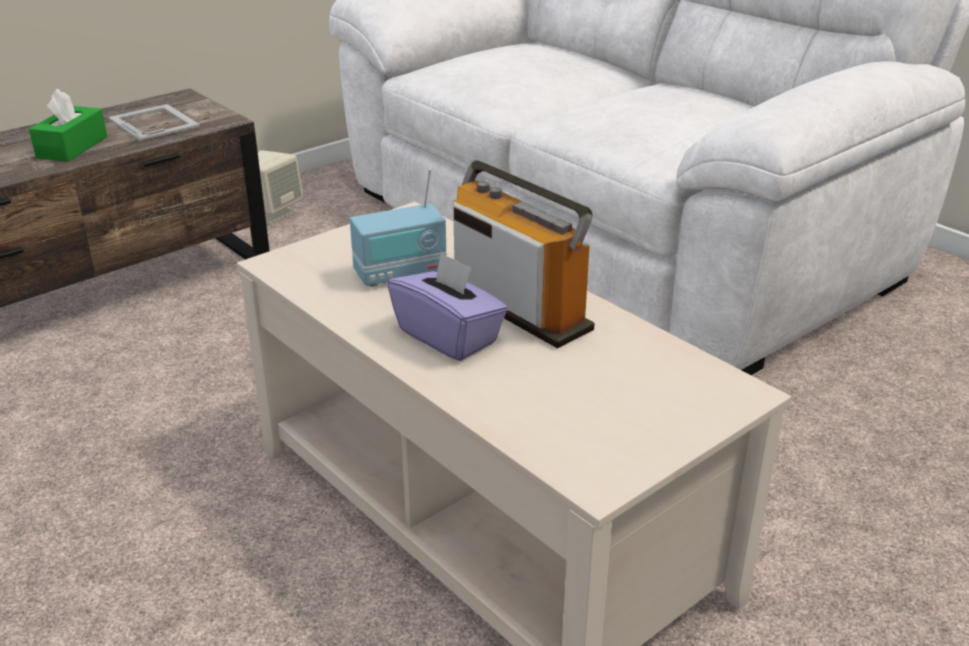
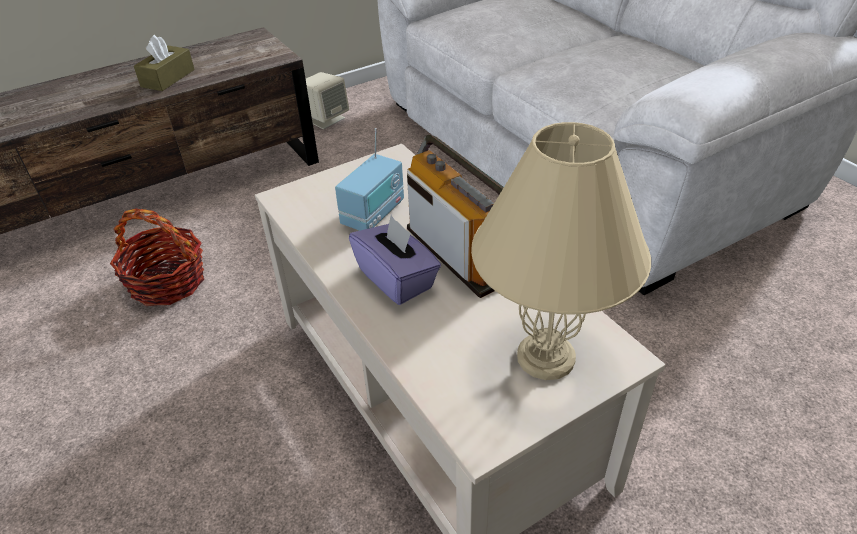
camera: 10 degrees right, 10 degrees up
green tissue box [29,89,107,162] -> brown tissue box [134,35,195,91]
picture frame [109,104,200,141] -> none
radio [350,169,446,287] -> radio turned 45 degrees counterclockwise [335,128,404,231]
none -> basket [110,209,204,306]
none -> beige table lamp [471,122,651,380]

